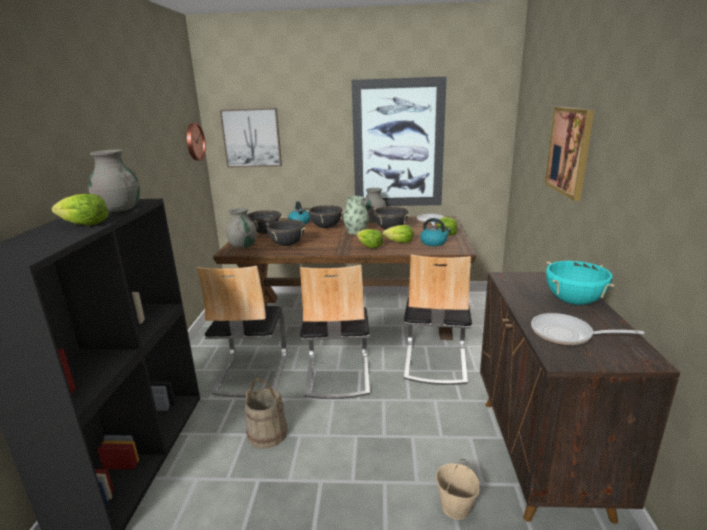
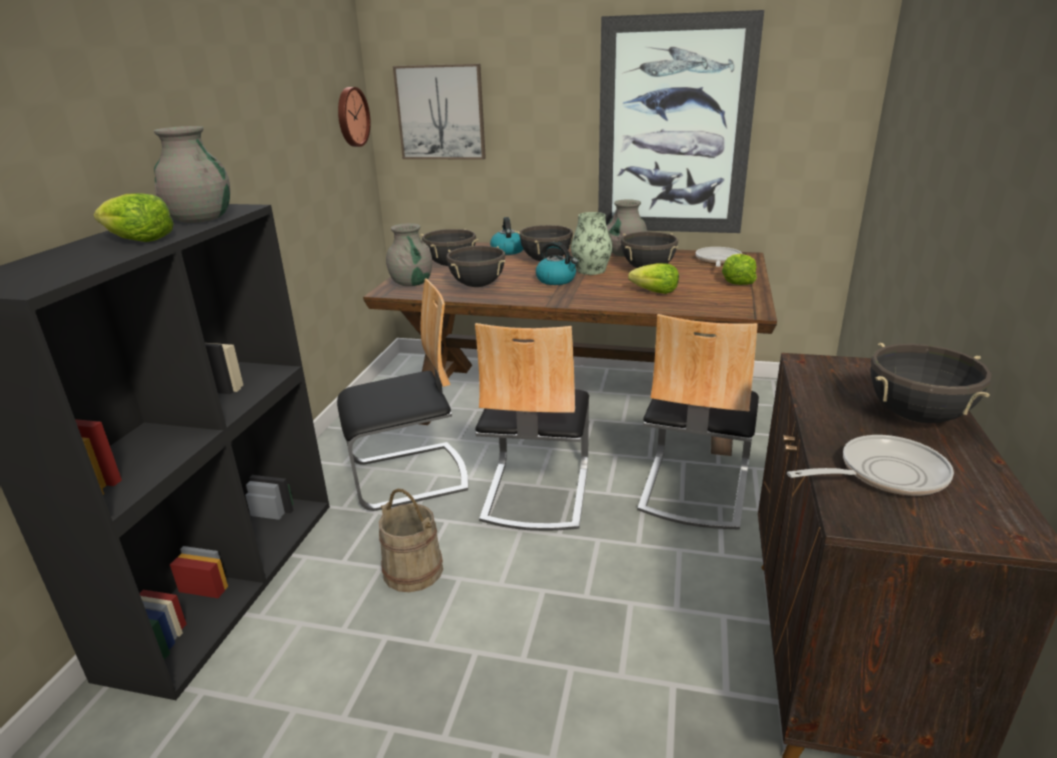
camera: 10 degrees right, 5 degrees up
chair [197,266,286,397] -> chair turned 120 degrees counterclockwise [337,278,468,511]
lettuce [356,229,383,248] -> none
kettle [420,218,451,246] -> kettle moved to [536,242,578,285]
beige bucket [436,459,479,520] -> none
frying pan [531,313,644,345] -> frying pan turned 135 degrees clockwise [787,435,954,496]
picture [545,107,594,201] -> none
turquoise cooking pot [546,261,615,305] -> black cooking pot [870,343,992,423]

